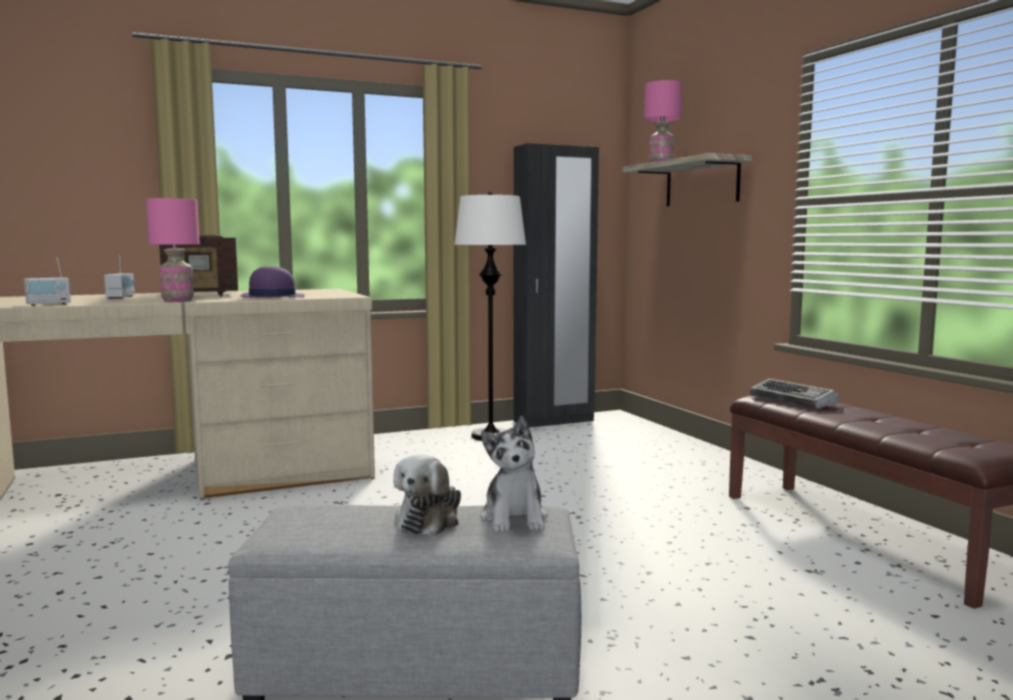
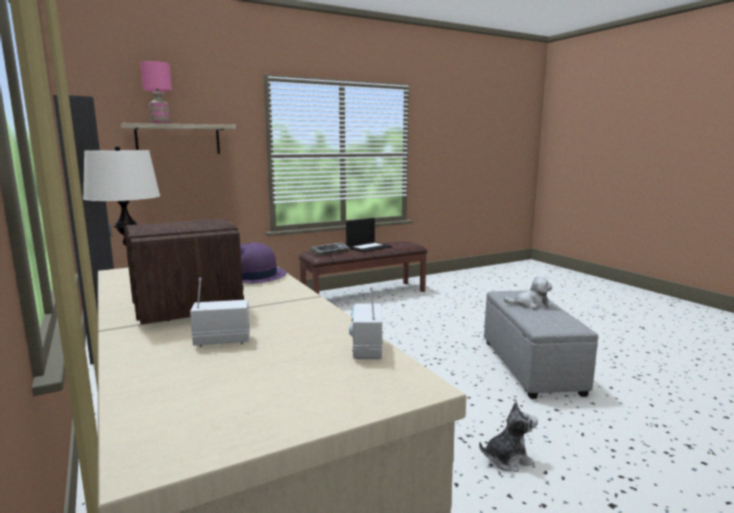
camera: 95 degrees left, 5 degrees up
radio [24,258,71,306] -> radio turned 135 degrees counterclockwise [349,287,382,359]
pink table lamp [146,198,200,302] -> none
plush toy [481,416,548,533] -> plush toy moved to [479,402,538,472]
none -> laptop [346,218,392,252]

